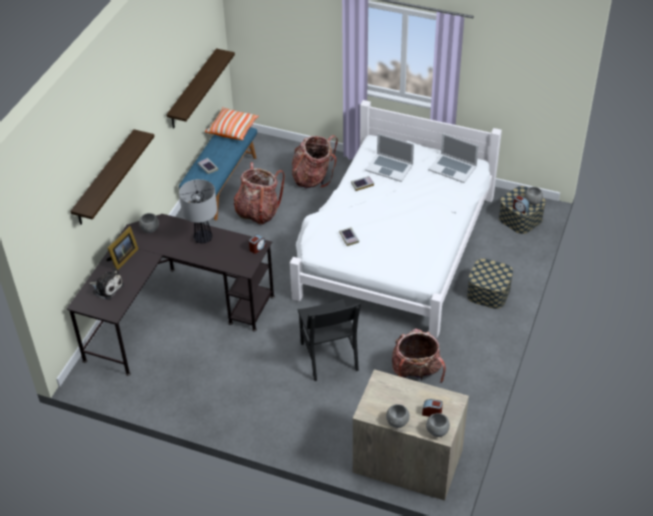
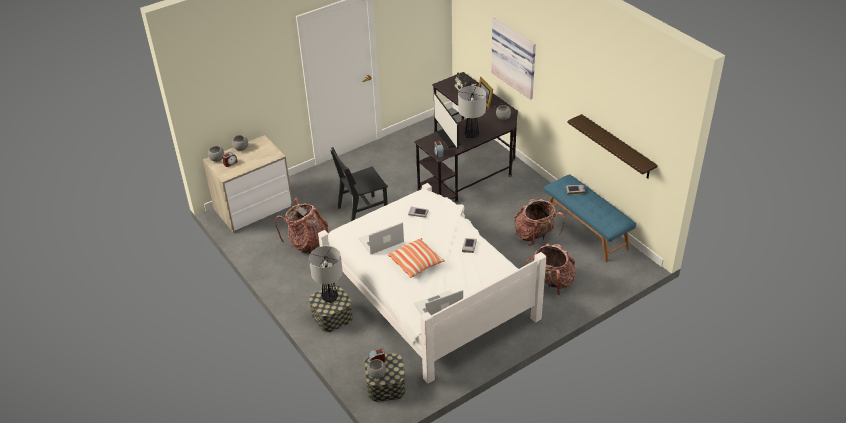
camera: 125 degrees right, 5 degrees down
shelf [70,129,154,225] -> picture [491,19,536,100]
pillow [205,107,258,140] -> pillow moved to [387,238,444,278]
black chair [298,299,361,381] -> black chair turned 45 degrees counterclockwise [330,147,388,221]
laptop [365,133,414,182] -> laptop moved to [359,222,404,255]
none -> table lamp [309,246,343,303]
none -> monitor [434,93,461,149]

